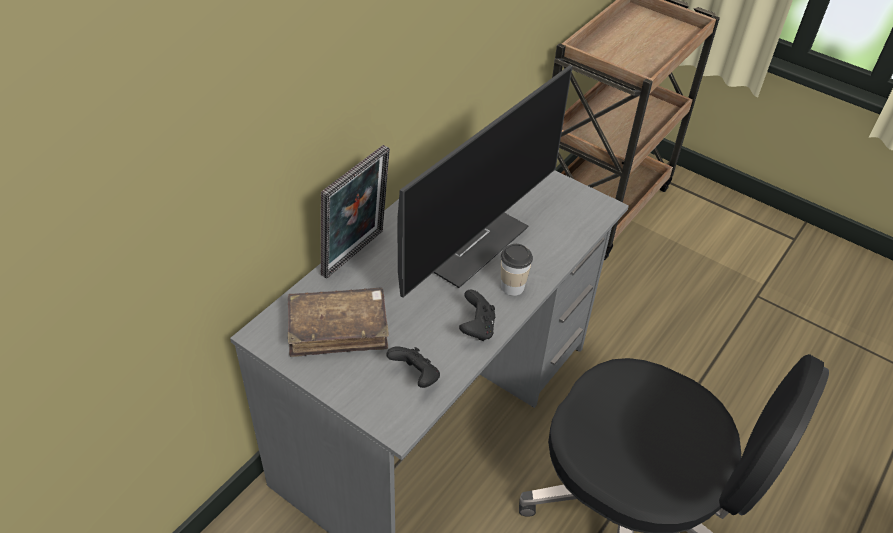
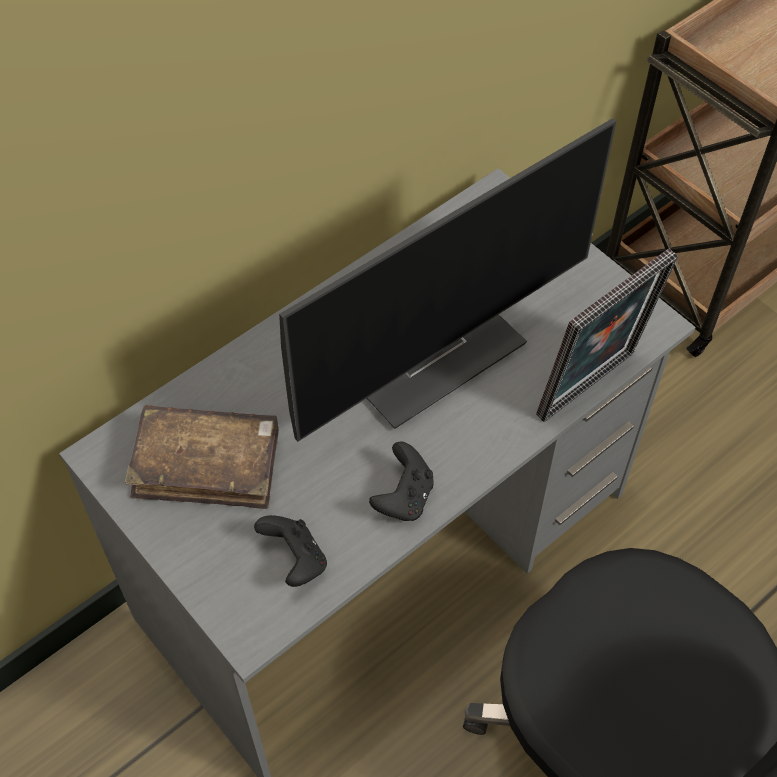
camera: 15 degrees right, 10 degrees up
picture frame [321,145,390,279] -> picture frame moved to [536,248,678,422]
cup [501,244,533,296] -> none

